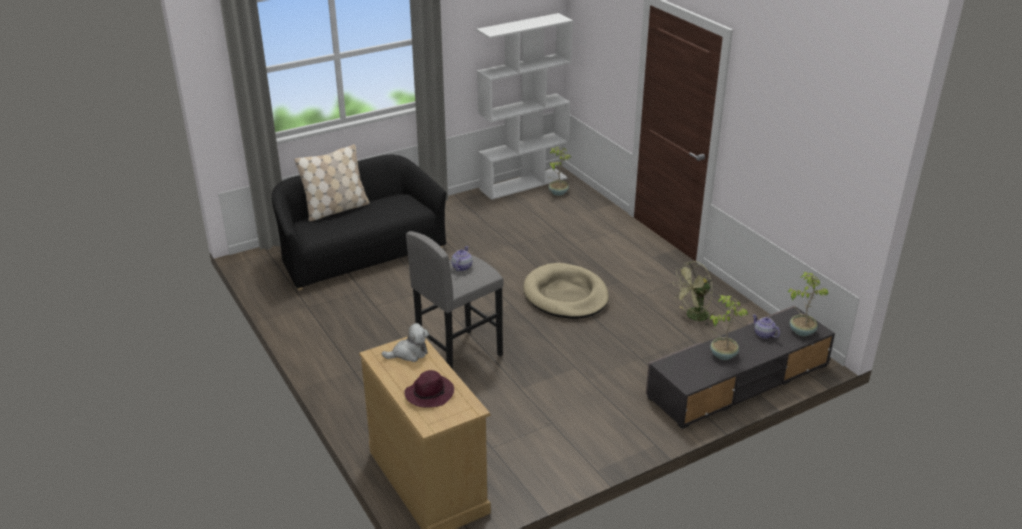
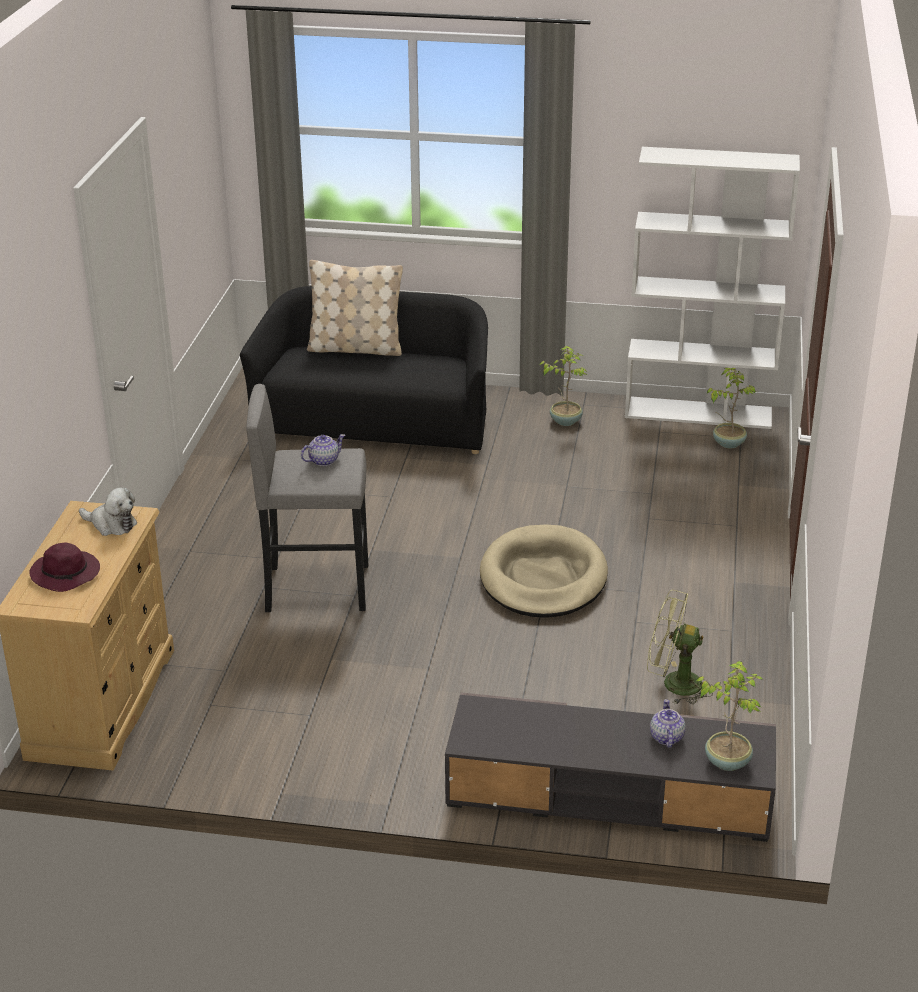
camera: 40 degrees right, 0 degrees up
potted plant [710,295,748,360] -> potted plant moved to [539,346,588,426]

